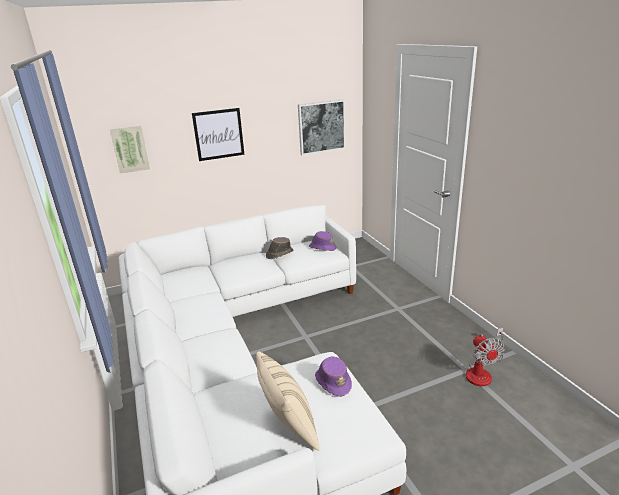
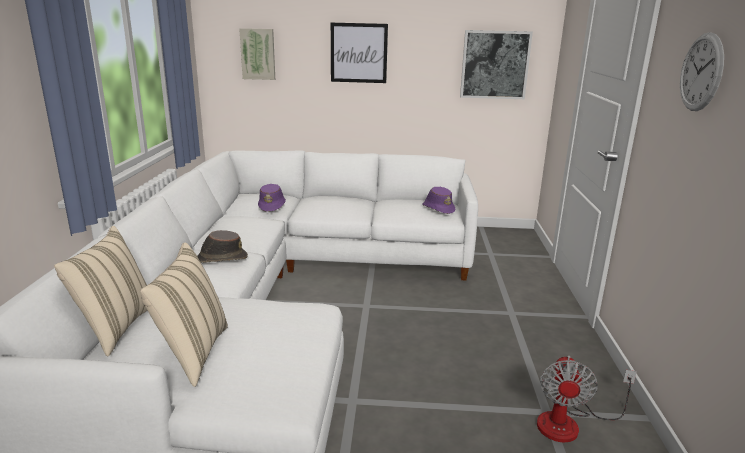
camera: 25 degrees right, 5 degrees down
brown hat [266,237,294,259] -> brown hat moved to [197,230,248,263]
purple hat [315,357,352,397] -> purple hat moved to [258,184,286,212]
none -> beige pillow [54,226,147,356]
none -> wall clock [680,32,724,111]

